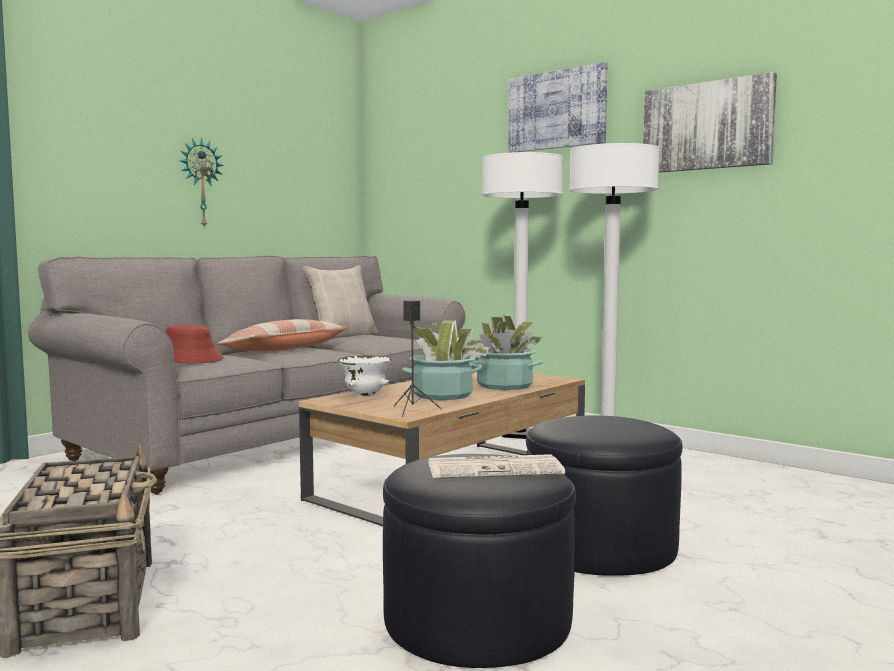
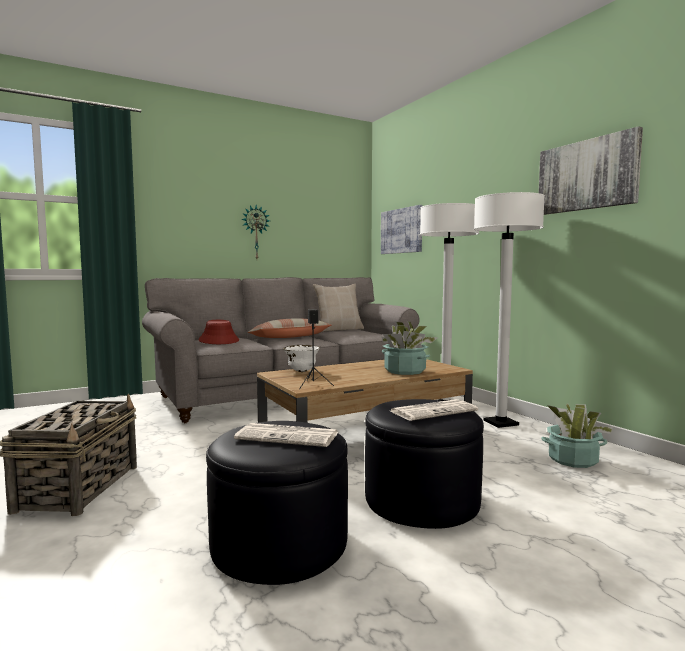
camera: 20 degrees right, 0 degrees up
potted plant [402,321,489,400] -> potted plant moved to [541,403,614,468]
picture [508,62,608,152] -> picture moved to [381,205,422,254]
none -> newspaper [391,399,478,421]

